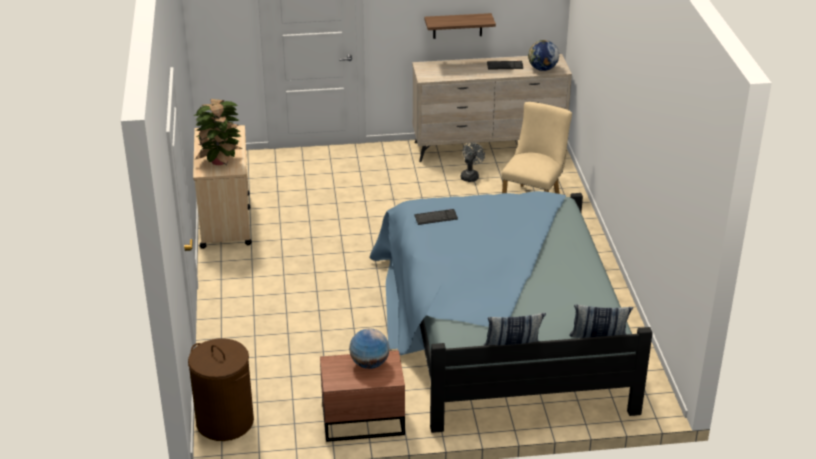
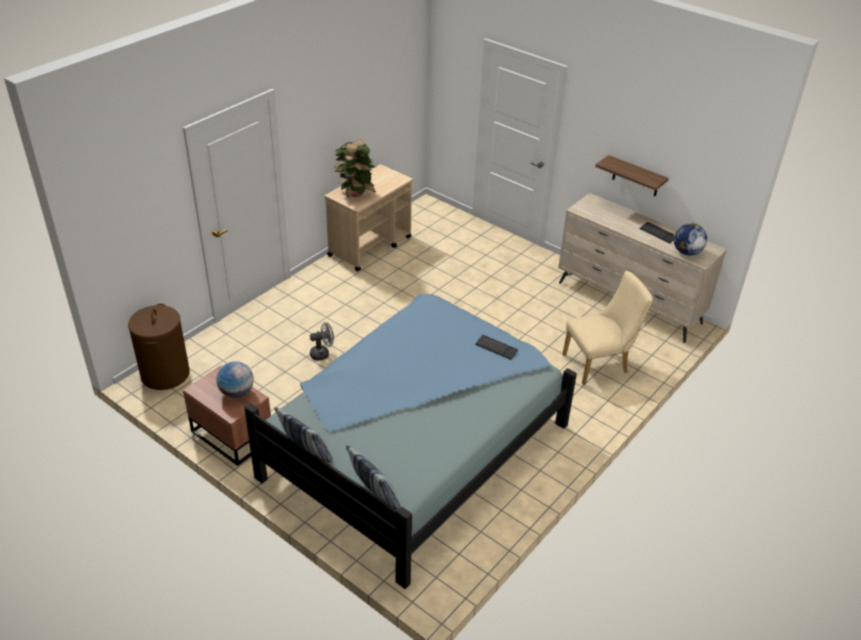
camera: 45 degrees right, 5 degrees up
keyboard [414,209,458,225] -> keyboard moved to [475,335,518,360]
grey fan [461,142,485,182] -> grey fan moved to [310,322,334,361]

